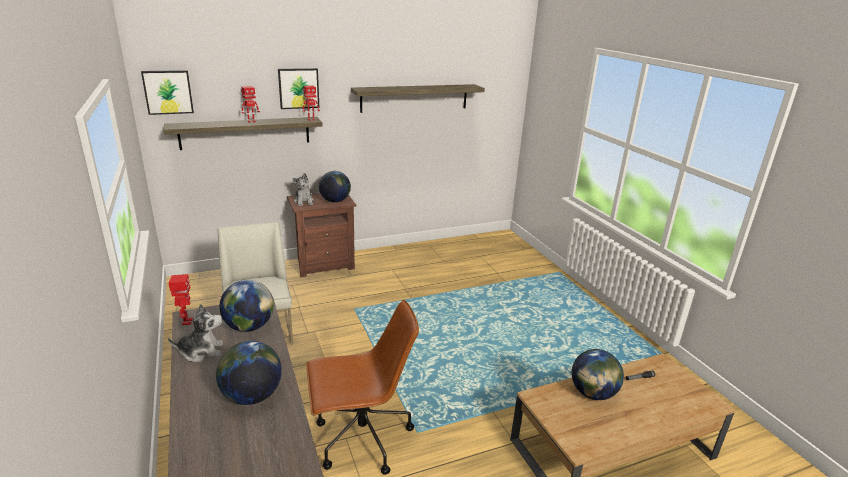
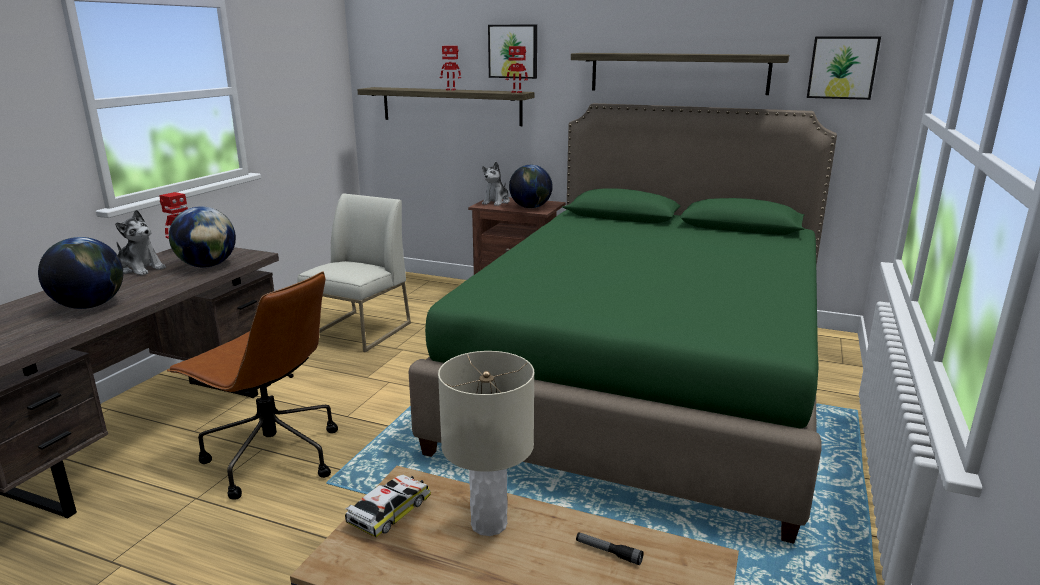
camera: 45 degrees right, 5 degrees down
picture [141,70,194,115] -> picture moved to [807,36,881,100]
globe [572,349,624,400] -> beige table lamp [438,351,535,536]
none -> toy car [345,475,431,537]
none -> green bed [409,103,837,544]

